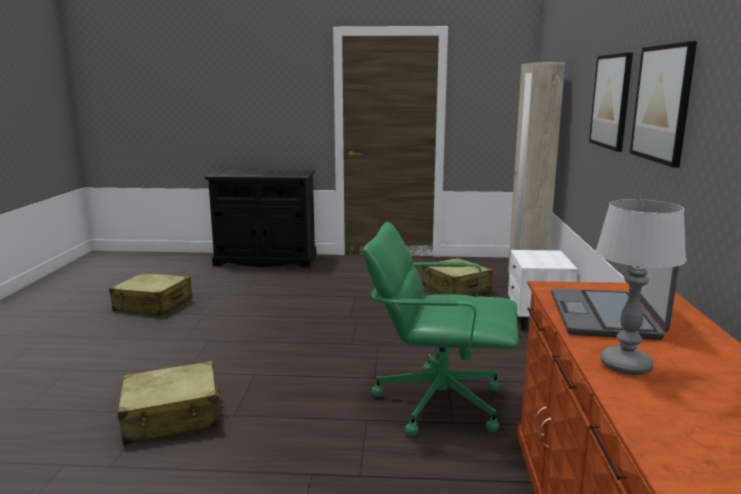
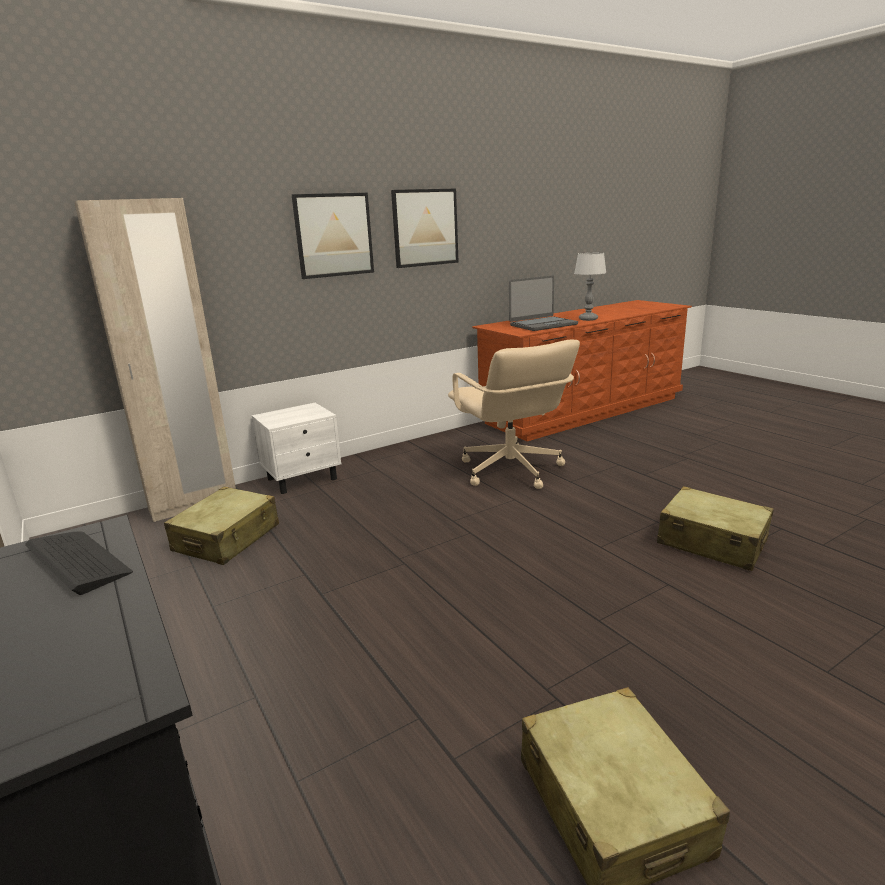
camera: 125 degrees left, 5 degrees up
green office chair [362,222,519,436] -> beige office chair [448,340,580,489]

